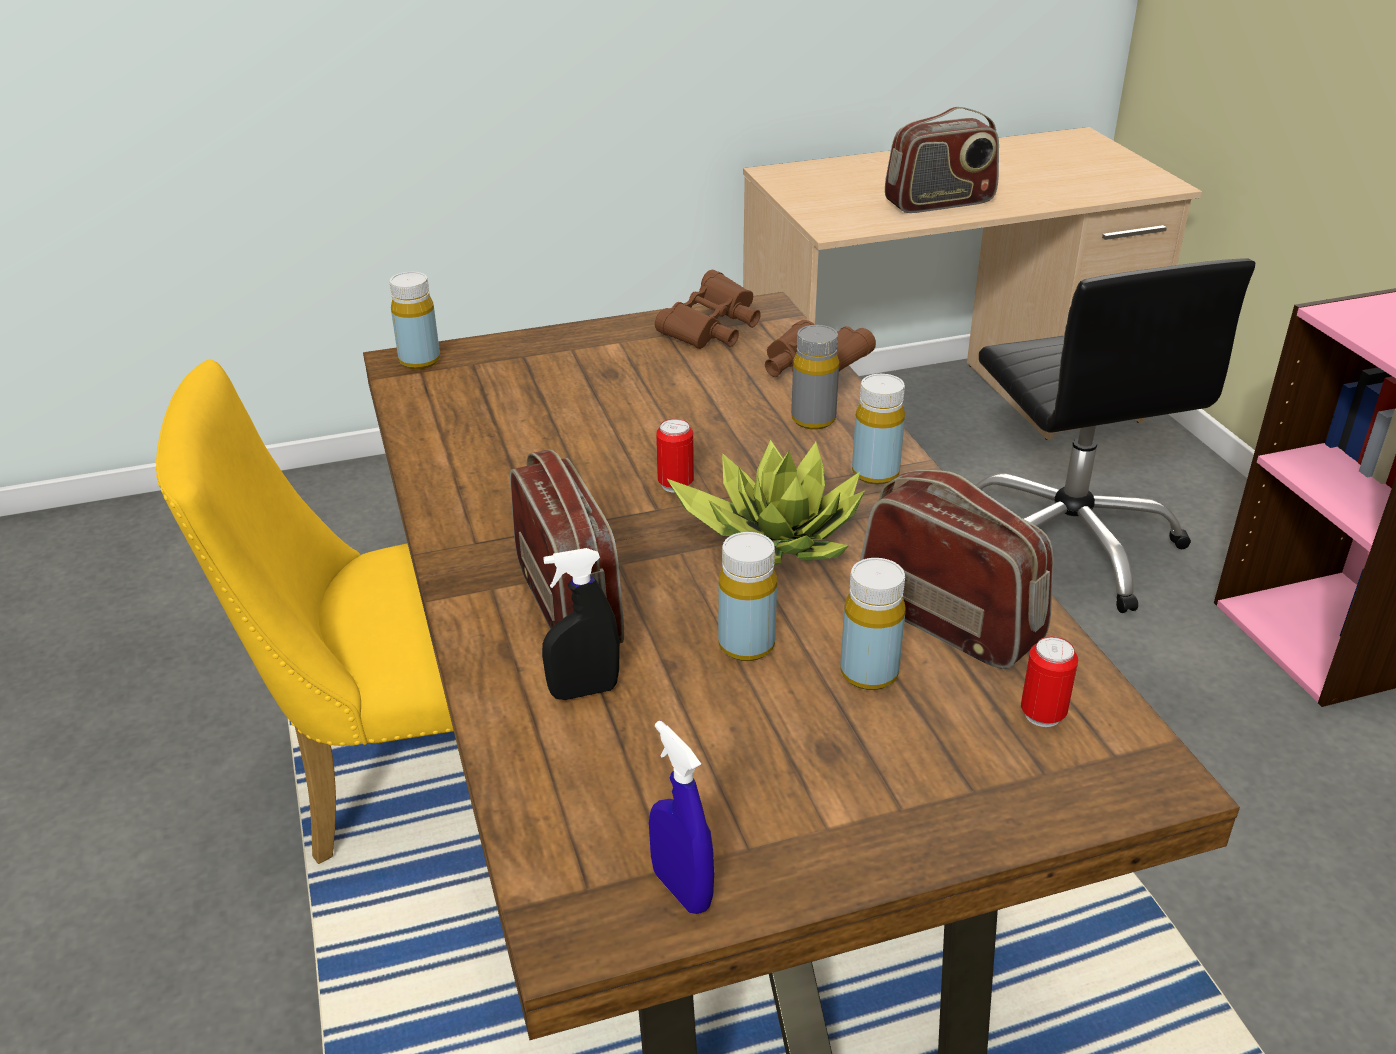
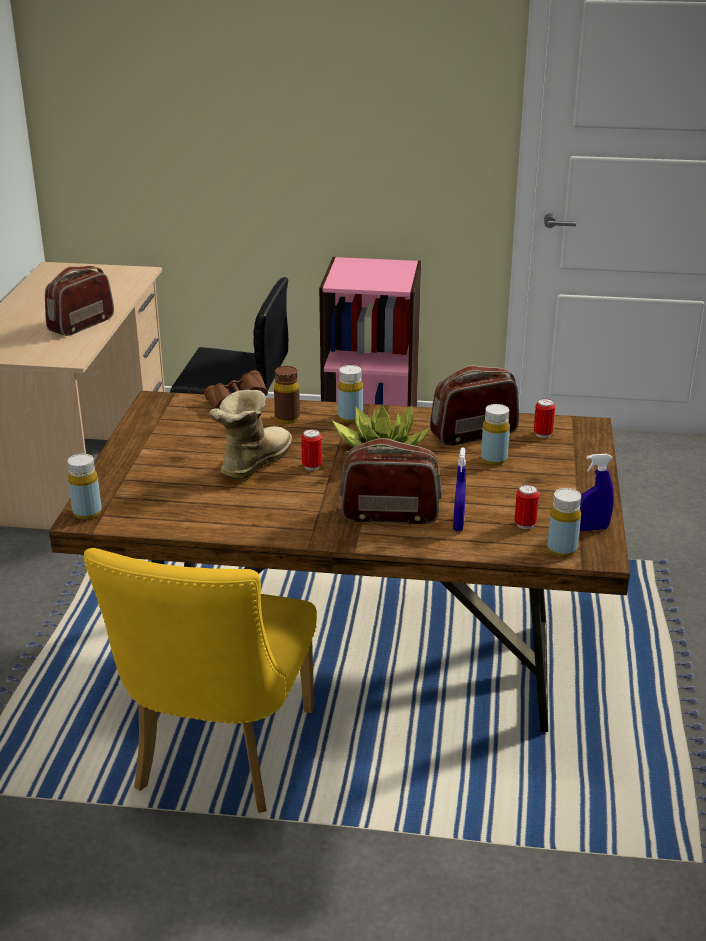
camera: 65 degrees left, 5 degrees down
black spray bottle [542,548,620,700] -> blue spray bottle [453,448,466,531]
brown binoculars [655,270,761,349] -> none
yellow bottle [718,532,777,661] -> yellow bottle moved to [547,488,581,557]
grey bottle [791,325,839,430] -> brown bottle [274,366,300,424]
radio [885,107,999,213] -> radio turned 150 degrees counterclockwise [45,266,114,336]
none -> boot [209,390,292,479]
none -> can [515,484,539,529]

